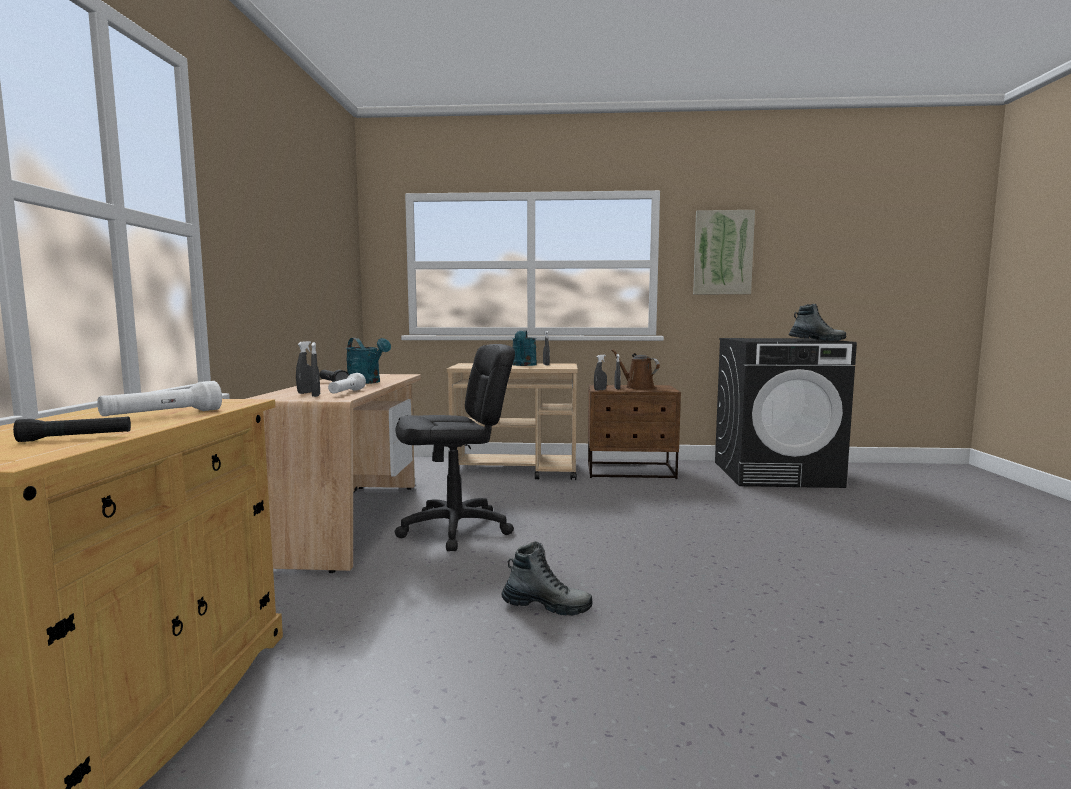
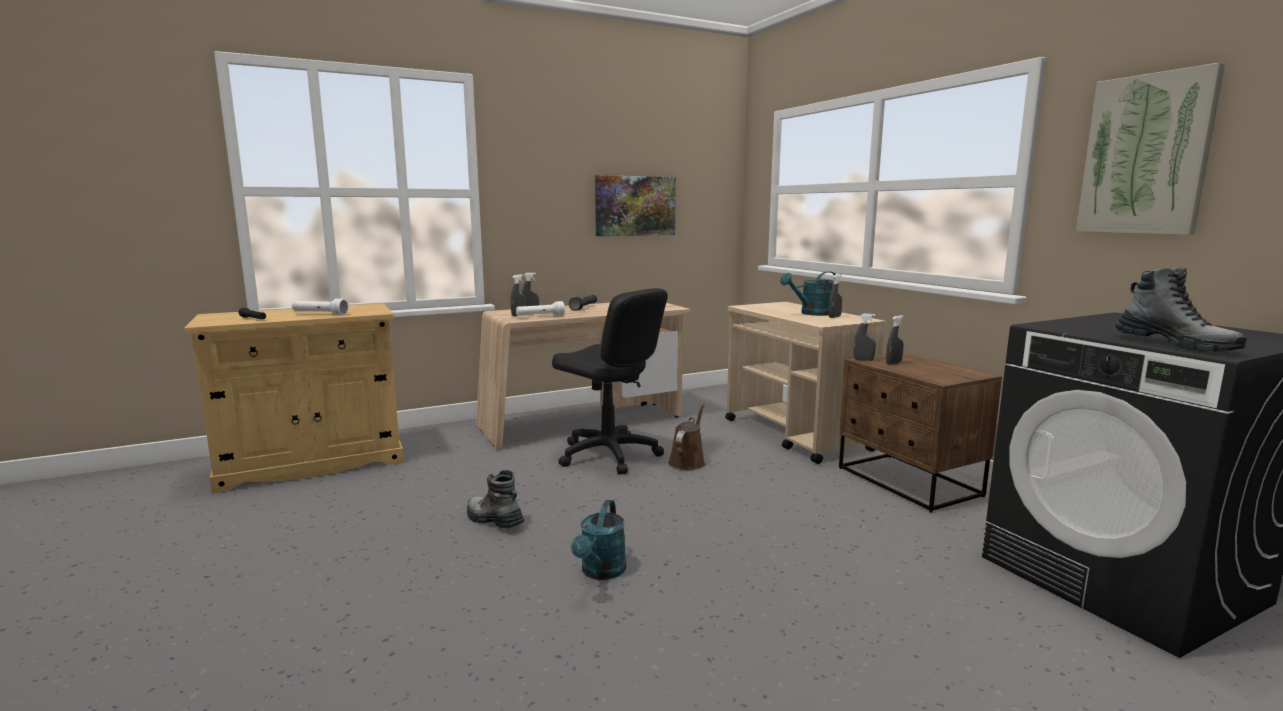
camera: 60 degrees right, 5 degrees up
turquoise watering can [346,338,391,384] -> turquoise watering can moved to [571,500,626,580]
boot [502,541,593,616] -> boot turned 150 degrees clockwise [467,470,524,528]
brown watering can [611,349,660,389] -> brown watering can moved to [668,404,705,470]
none -> picture [595,175,676,236]

